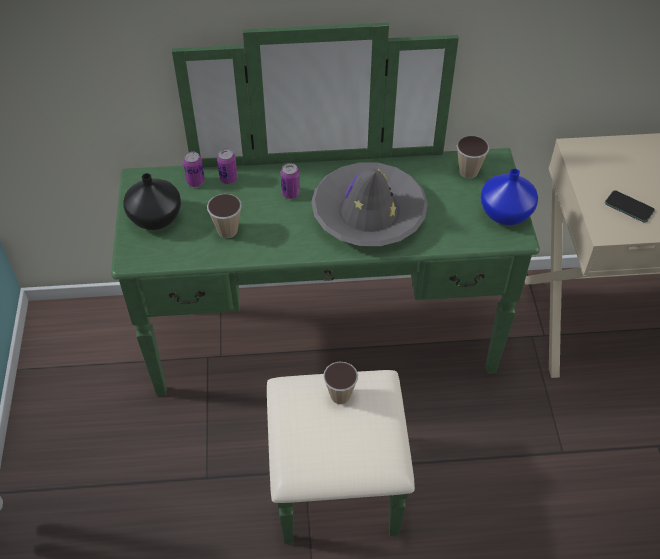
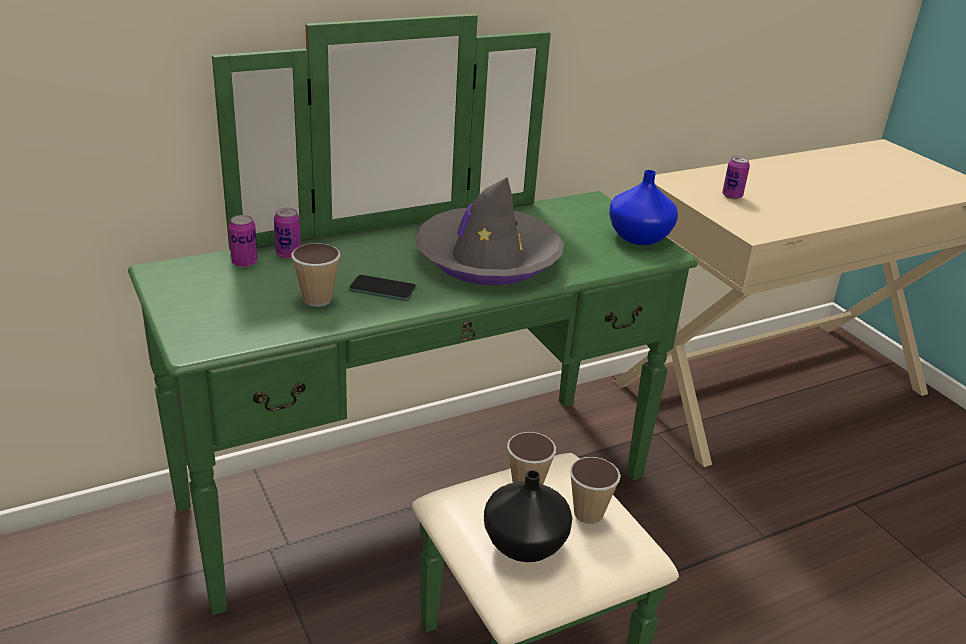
camera: 25 degrees left, 20 degrees down
black vase [123,173,181,230] -> black vase moved to [484,470,572,562]
can [281,163,300,199] -> can moved to [722,156,750,199]
cup [457,136,489,179] -> cup moved to [570,457,621,524]
phone [605,190,655,223] -> phone moved to [349,275,417,301]

